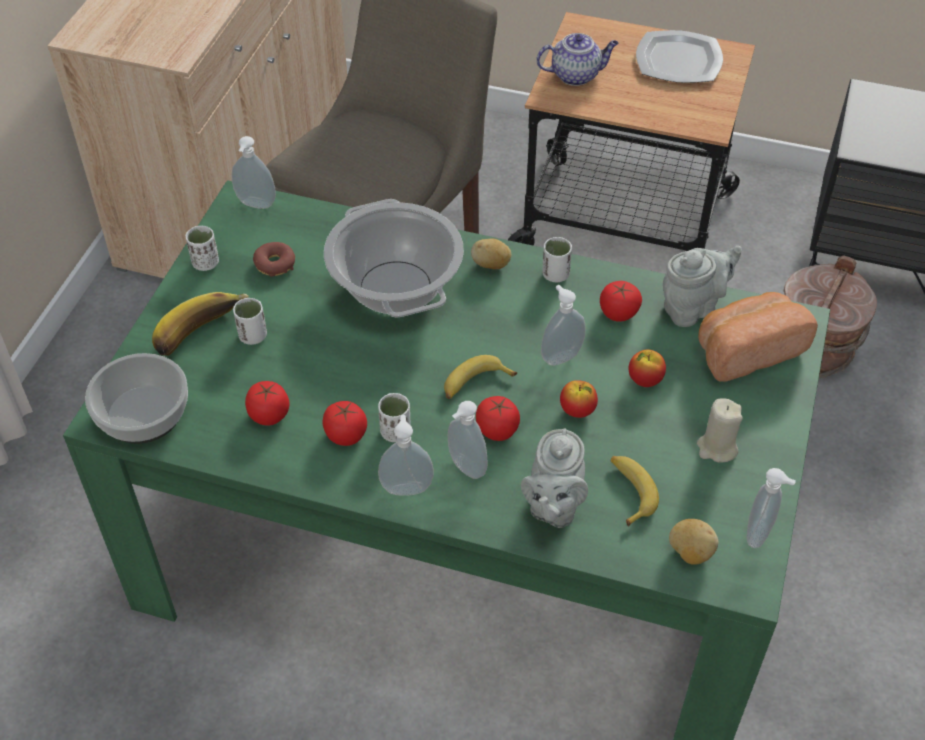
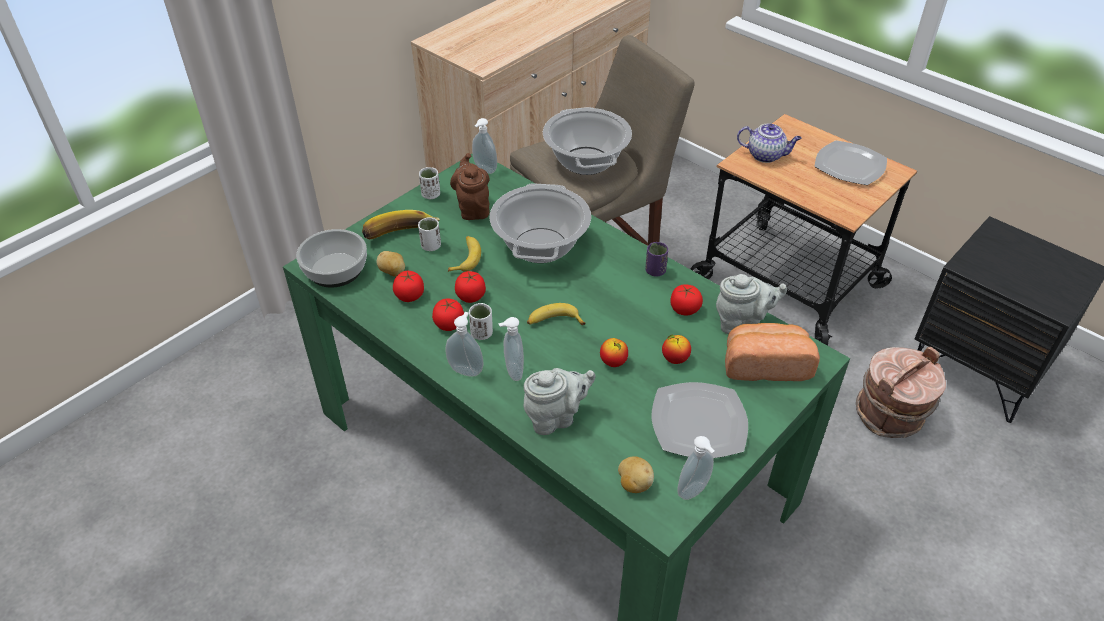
camera: 25 degrees right, 5 degrees down
donut [253,242,295,277] -> brown teapot [450,153,490,220]
potato [471,238,511,269] -> potato moved to [376,251,405,277]
tomato [476,396,520,441] -> tomato moved to [455,271,486,303]
grey teapot [521,428,588,528] -> grey teapot turned 150 degrees counterclockwise [523,368,596,435]
soap dispenser [541,285,586,366] -> none
white cup [543,237,572,282] -> purple cup [646,242,668,276]
banana [611,456,659,527] -> banana moved to [448,236,481,272]
beige candle [697,398,743,463] -> plate [651,382,748,458]
none -> cooking pot [543,107,632,175]

